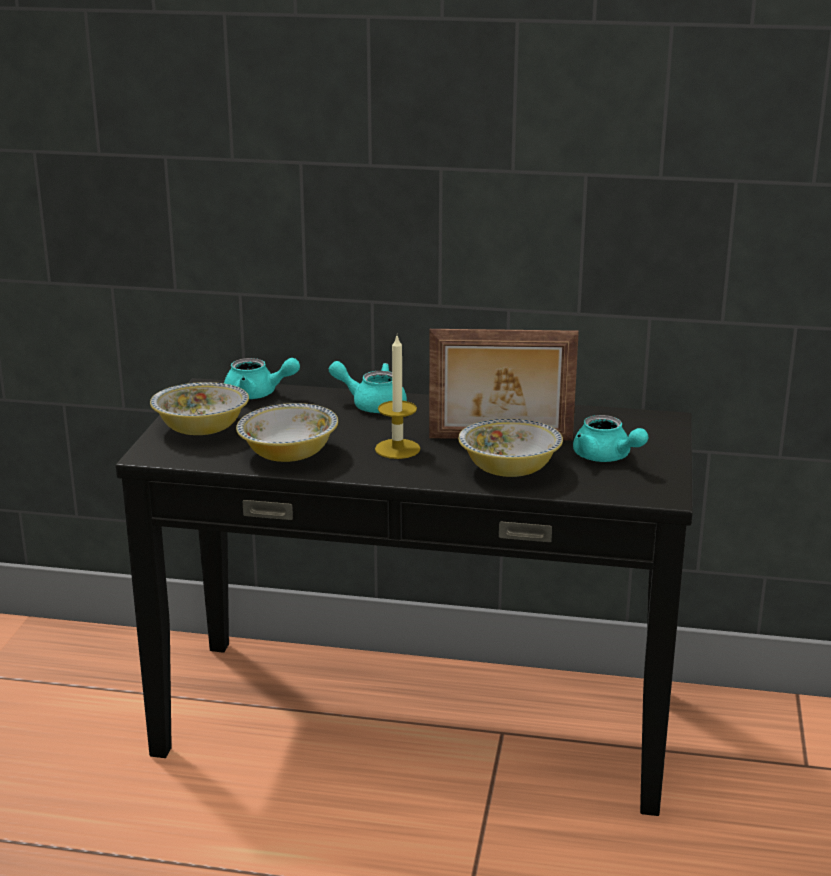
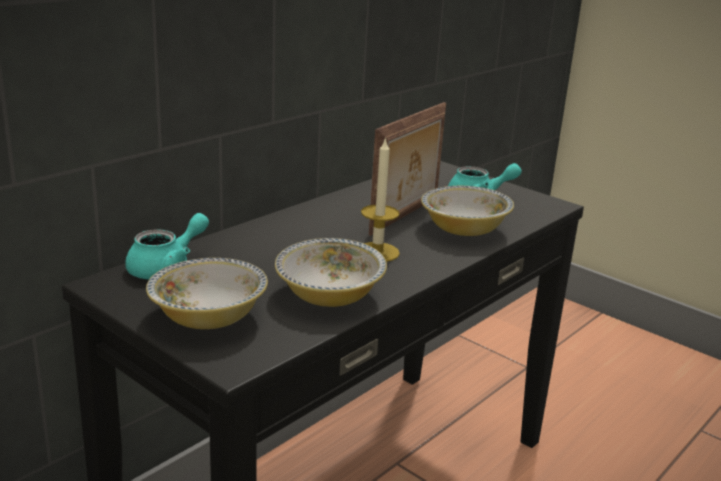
camera: 60 degrees left, 0 degrees up
turquoise teapot [329,361,407,413] -> none

